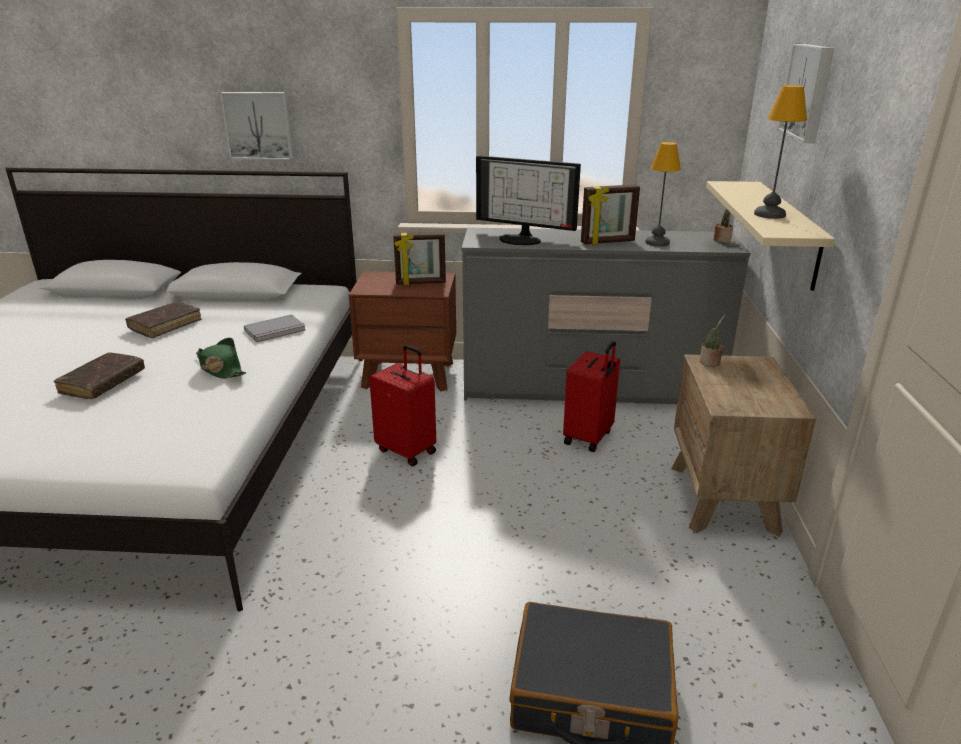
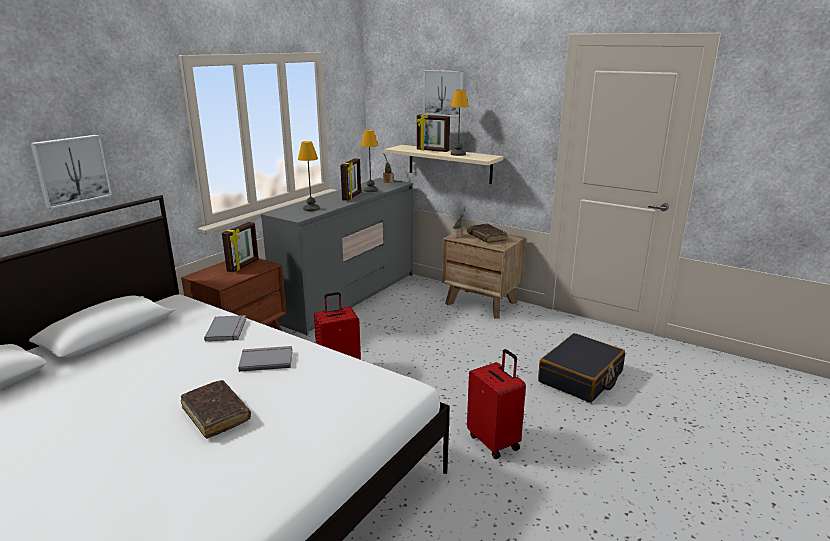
camera: 60 degrees left, 5 degrees down
brown book [125,302,201,338] -> brown book moved to [467,224,507,243]
green hat [196,337,246,379] -> grey book [238,346,292,372]
monitor [476,155,581,245] -> table lamp [298,141,320,211]
red suitcase [563,341,620,452] -> red suitcase moved to [467,349,526,459]
none -> picture frame [416,114,450,152]

